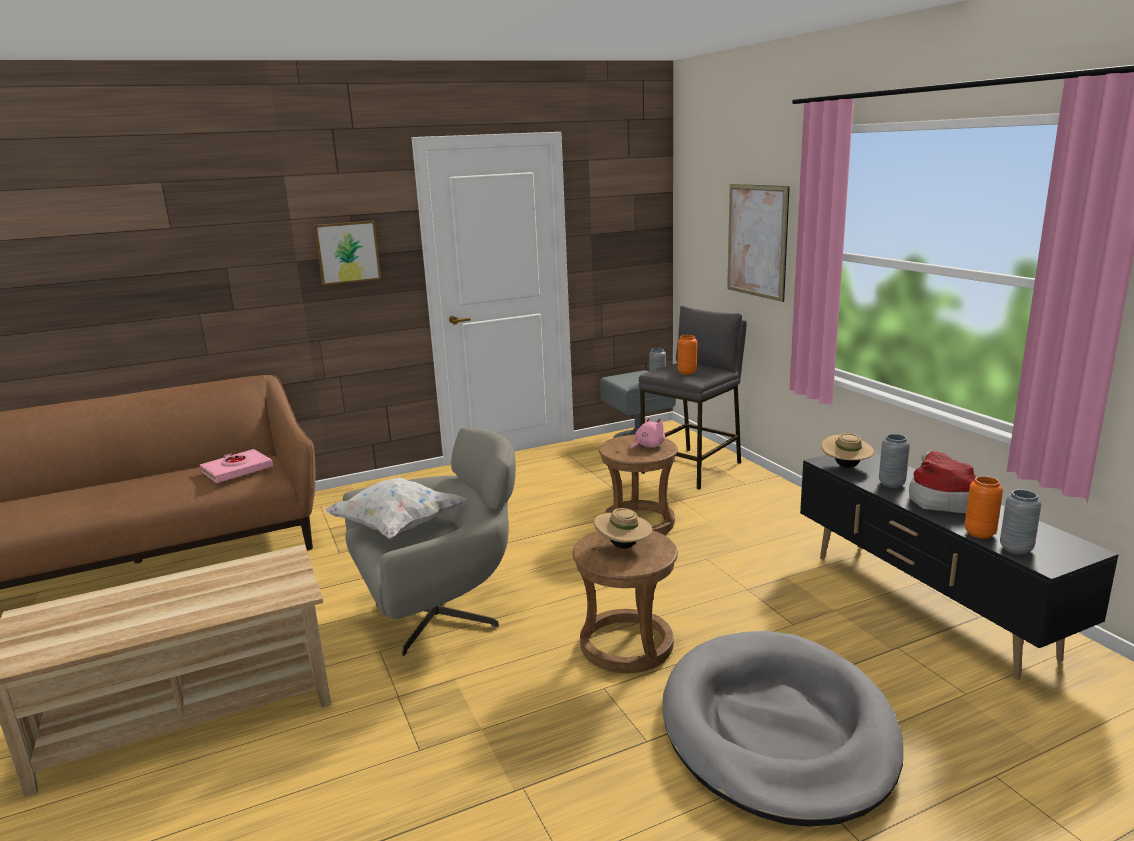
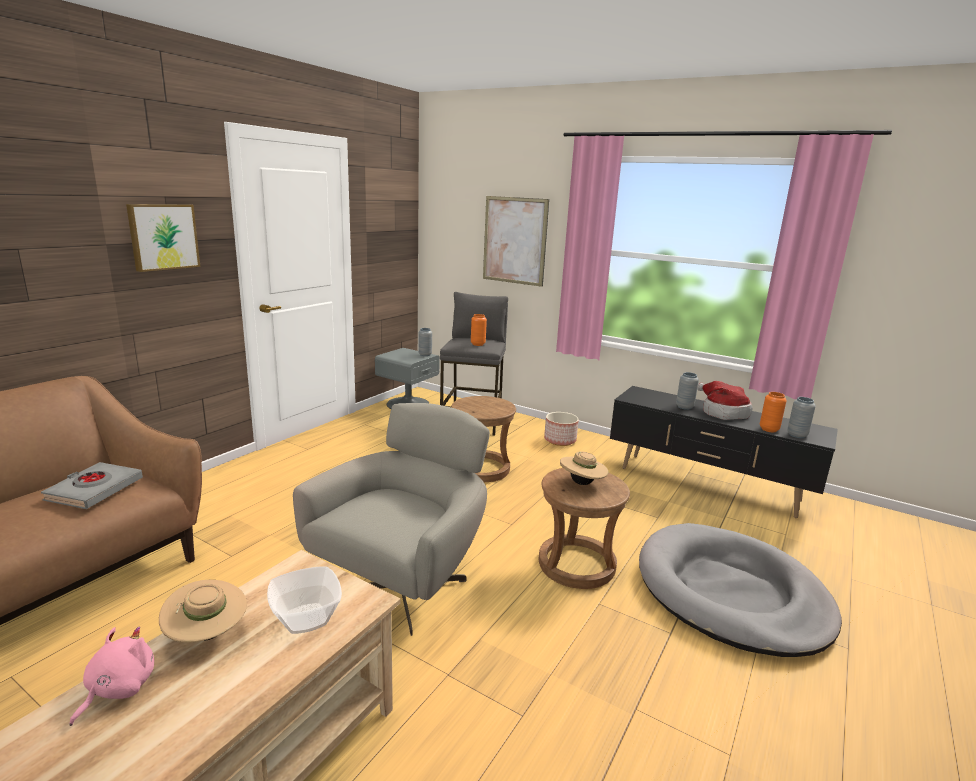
camera: 35 degrees left, 0 degrees up
pink book [200,449,273,483] -> grey book [41,462,143,509]
white pillow [324,477,467,540] -> none
pink plush toy [630,417,665,450] -> pink plush toy moved to [69,627,154,726]
beige hat [821,433,874,468] -> beige hat moved to [159,580,247,642]
none -> bowl [267,567,342,634]
none -> planter [544,412,579,446]

